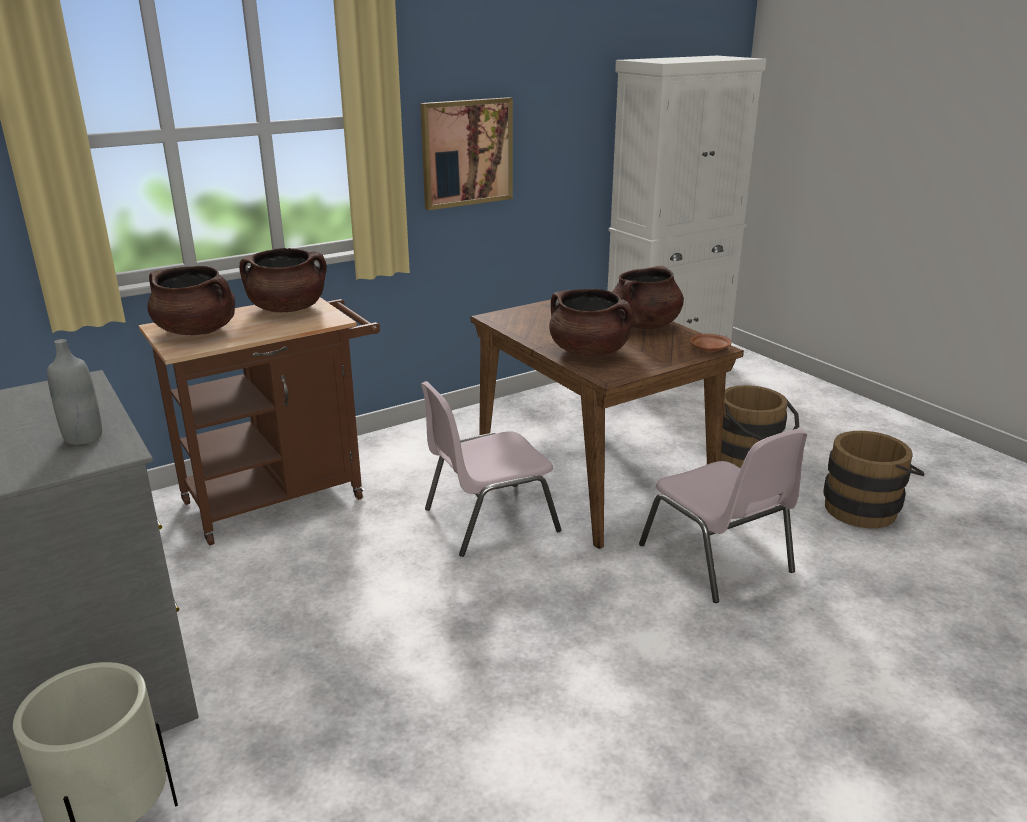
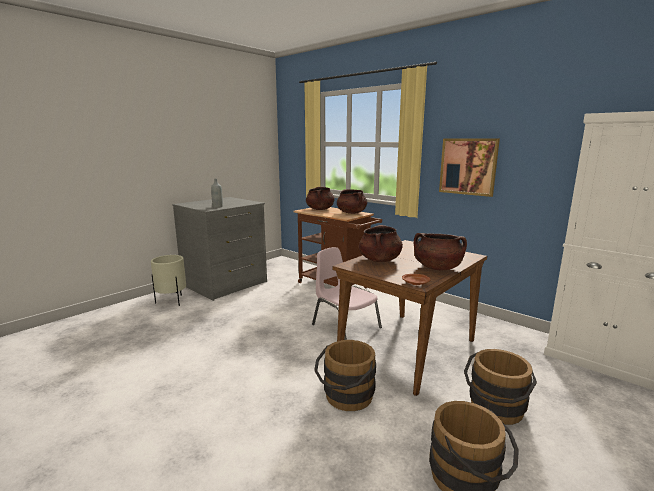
camera: 75 degrees right, 10 degrees down
pink chair [639,429,807,603] -> brown bucket [314,340,376,411]

